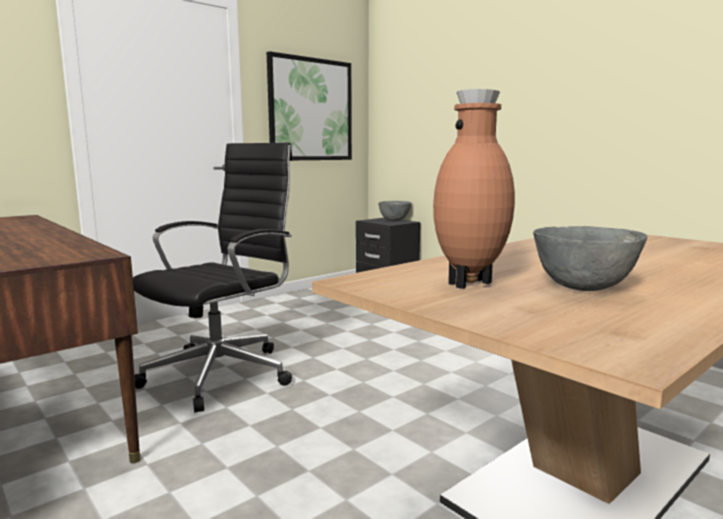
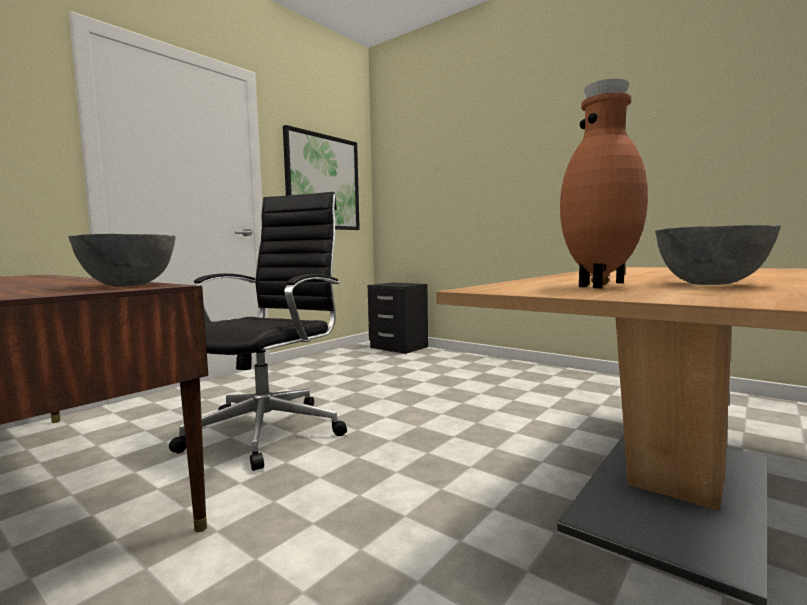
camera: 10 degrees left, 5 degrees down
grey bowl [378,201,412,221] -> grey bowl moved to [68,234,176,287]

